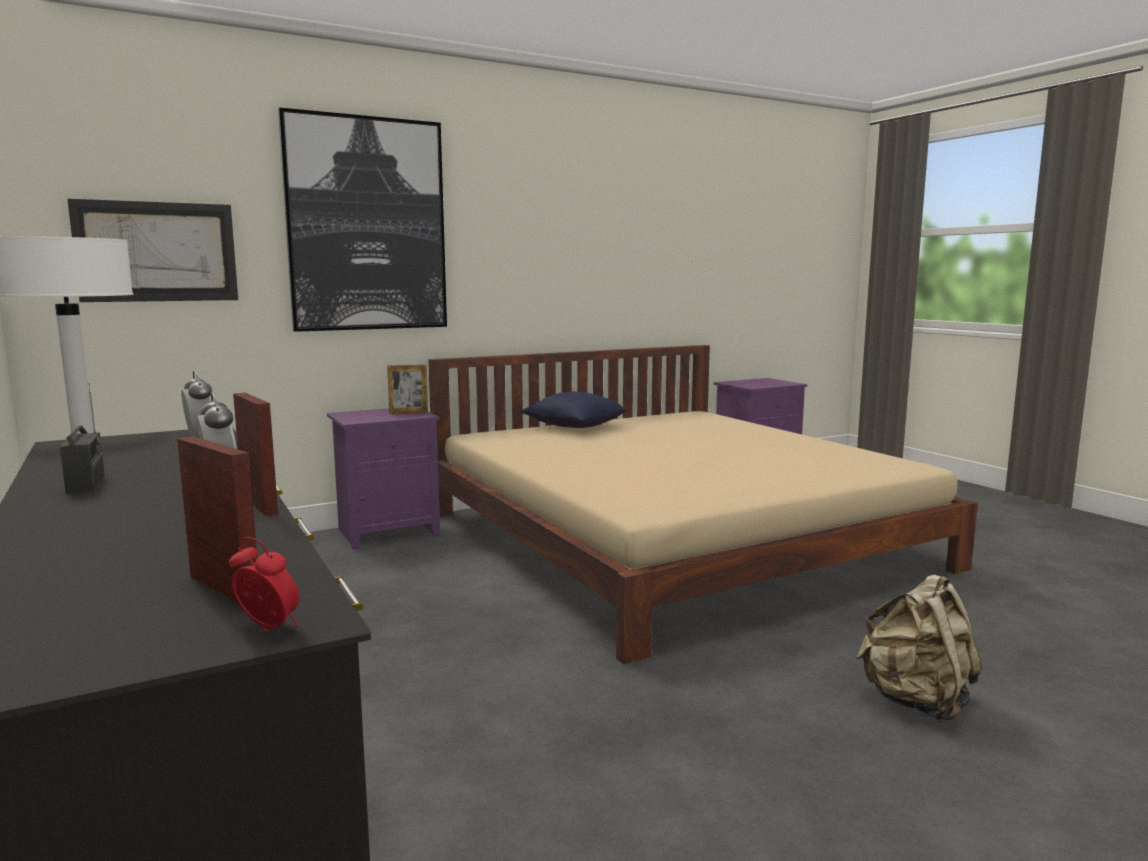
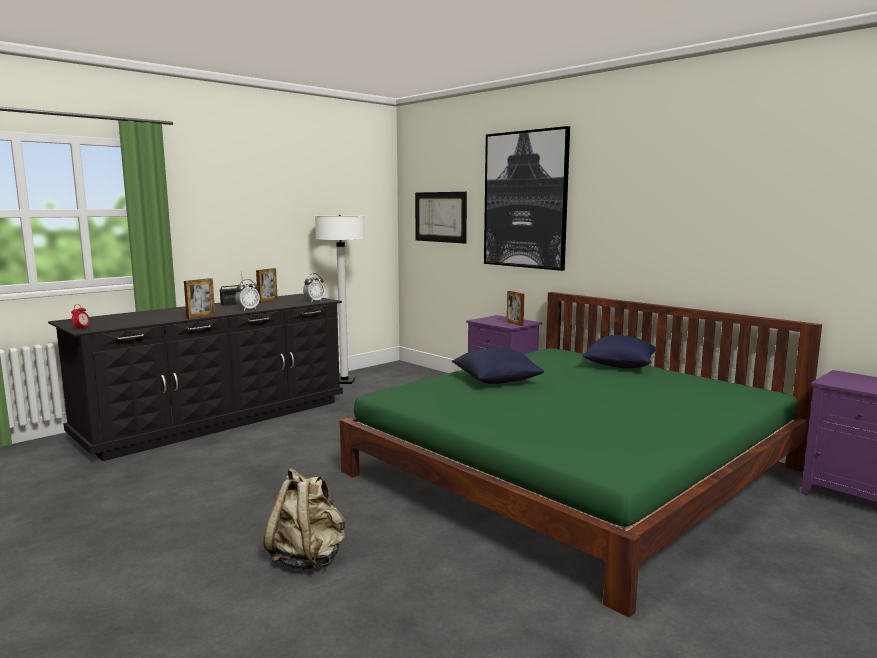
camera: 75 degrees right, 0 degrees up
picture frame [177,436,257,604] -> picture frame moved to [256,268,278,303]
beige bed [428,345,978,664] -> green bed [340,292,822,618]
none -> blue pillow [451,347,544,384]

